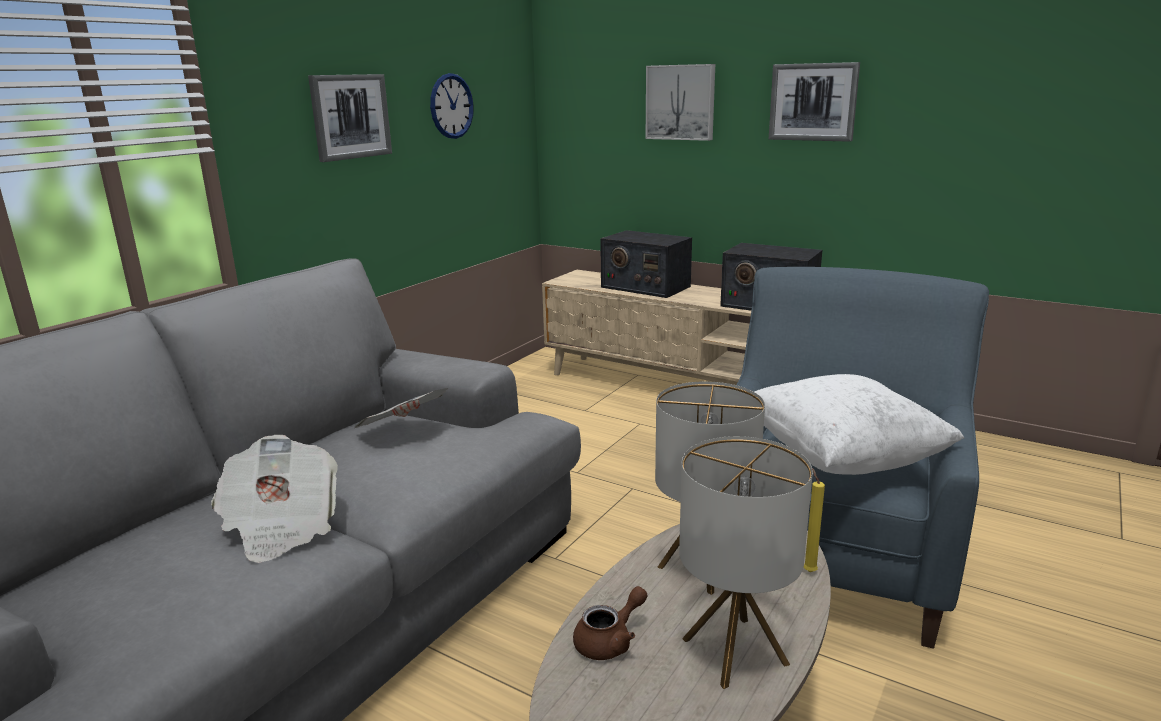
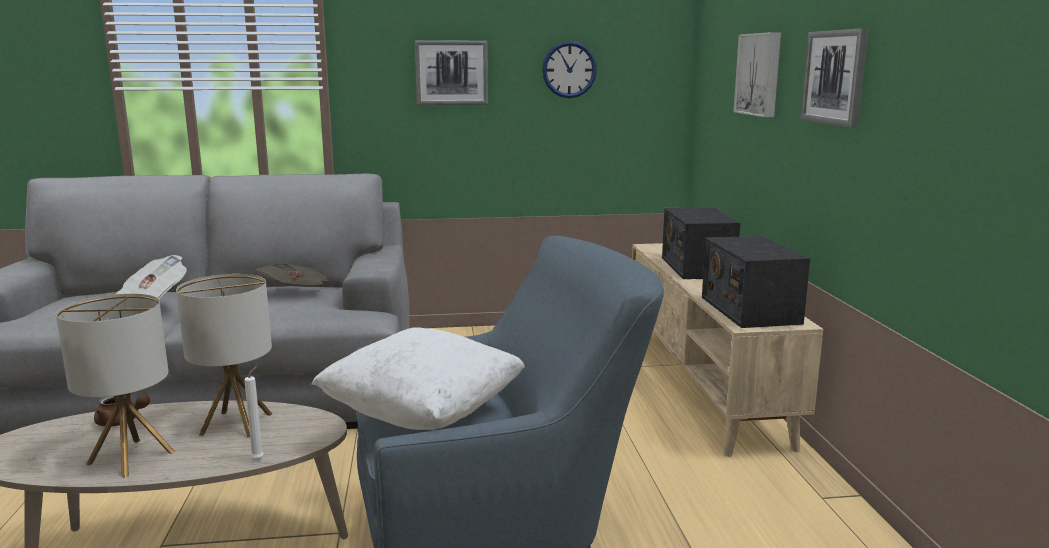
camera: 50 degrees right, 5 degrees down
yellow candle [804,468,825,572] -> white candle [244,366,264,460]

